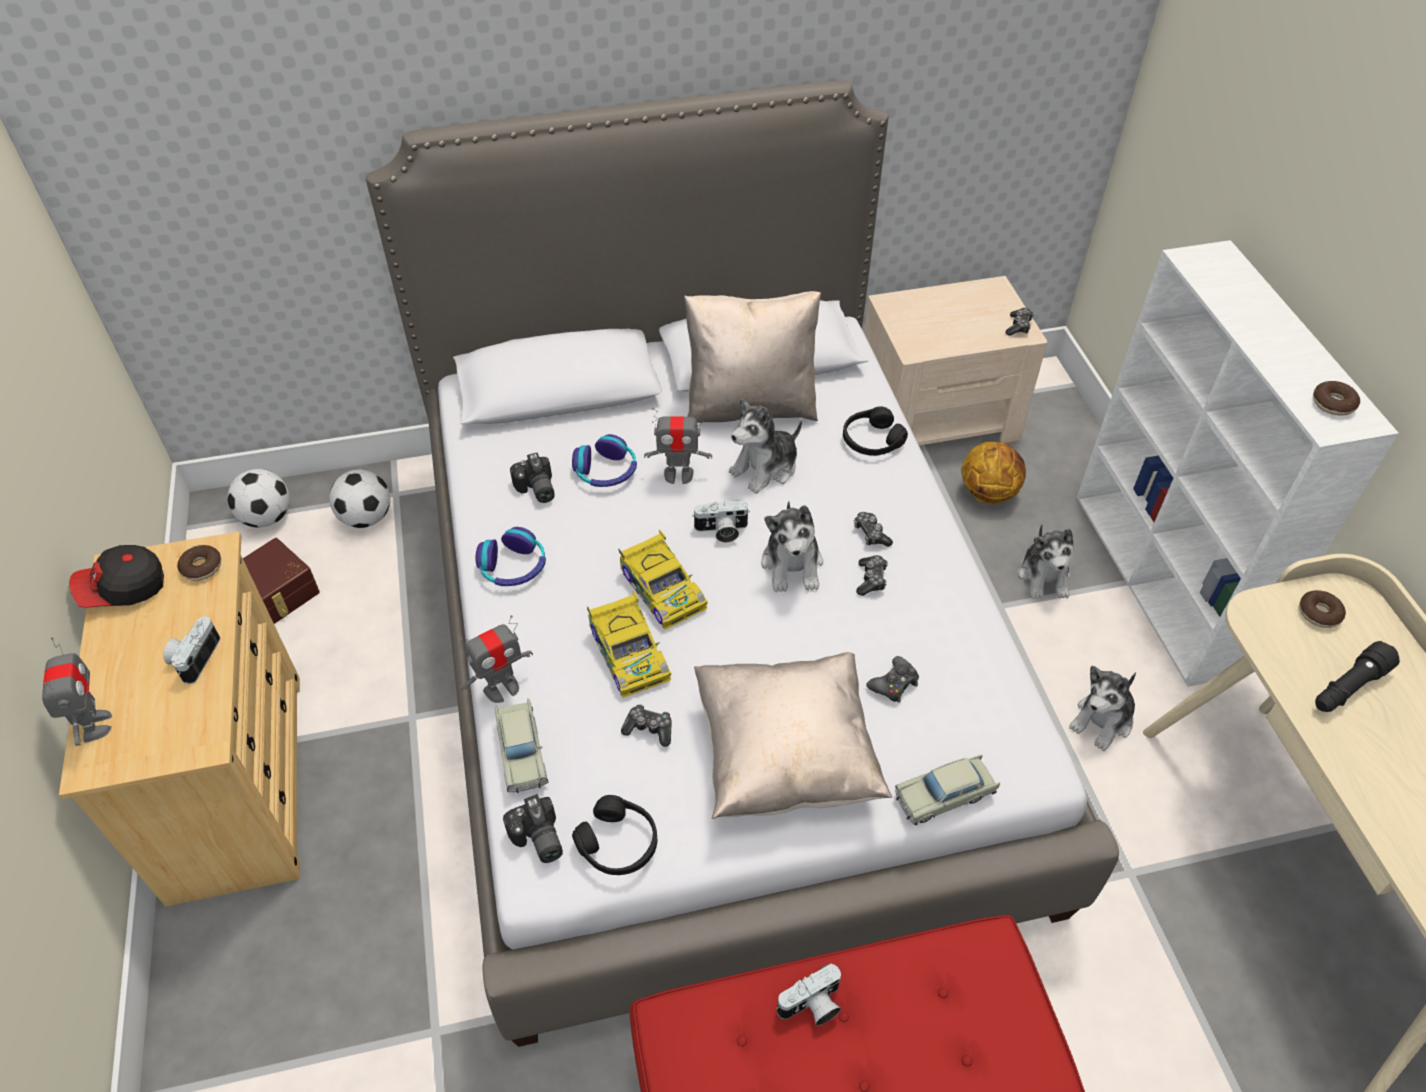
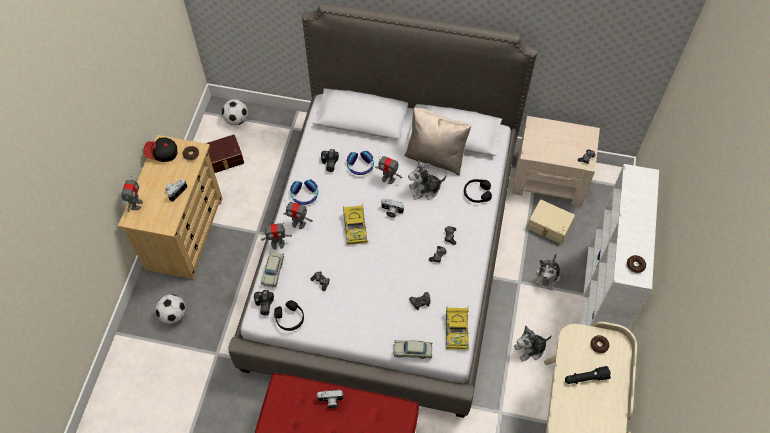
camera: 25 degrees right, 10 degrees up
football [329,469,390,528] -> football moved to [155,294,186,324]
toy car [587,591,671,698] -> toy car moved to [446,307,469,350]
beige pillow [694,652,892,819] -> none
plush toy [761,501,823,592] -> none
basketball [961,442,1026,504] -> beige storage box [527,199,575,244]
none -> toy robot [283,200,313,229]

